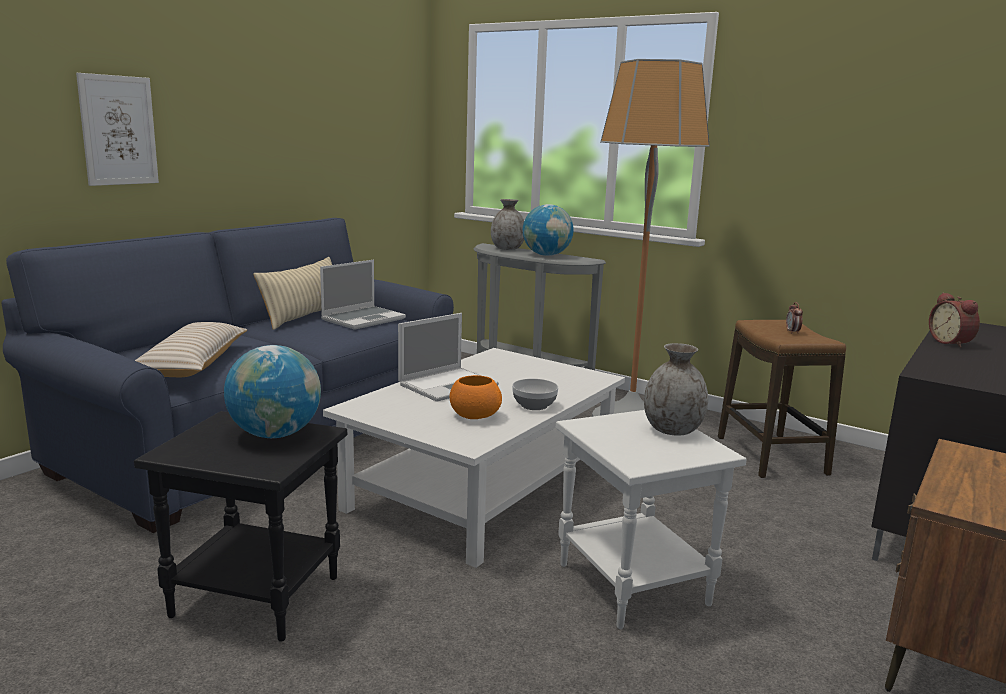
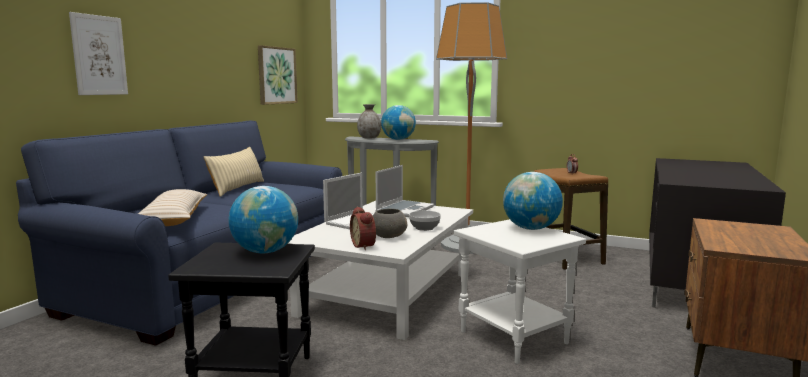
camera: 10 degrees left, 5 degrees down
laptop [320,260,406,330] -> laptop moved to [376,165,434,217]
orange bowl [450,375,502,419] -> grey bowl [373,209,407,238]
grey vase [644,343,708,436] -> globe [503,172,563,230]
alarm clock [929,292,980,348] -> alarm clock moved to [350,207,376,250]
none -> picture [258,45,298,105]

